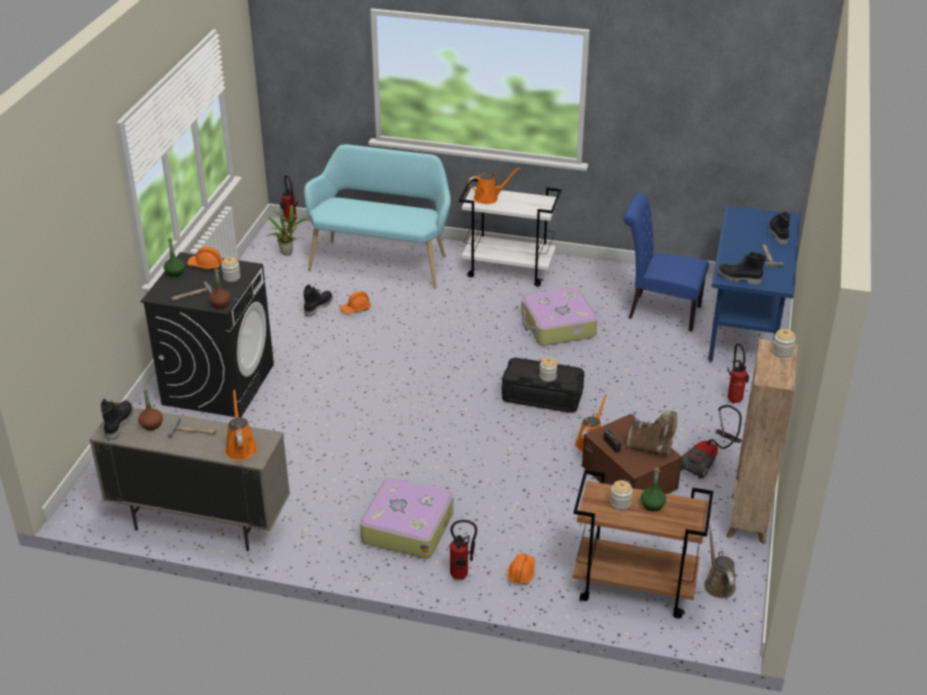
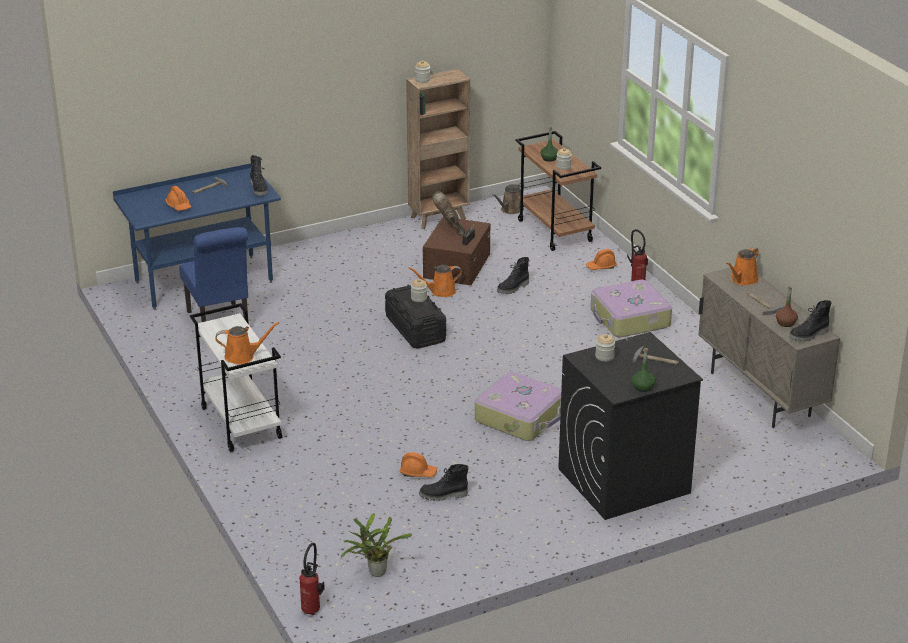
camera: 130 degrees left, 5 degrees down
orange hard hat [187,247,223,271] -> orange hard hat moved to [165,186,191,211]
brown bottle [209,269,231,309] -> none
turquoise bench [304,144,451,288] -> none
orange watering can [468,168,520,204] -> orange watering can turned 135 degrees clockwise [215,322,279,364]
suitcase [521,287,597,346] -> suitcase moved to [475,372,561,441]
vacuum cleaner [681,405,742,479] -> none
fire extinguisher [727,343,749,404] -> none
black boot [769,211,791,245] -> black boot moved to [497,257,529,294]

